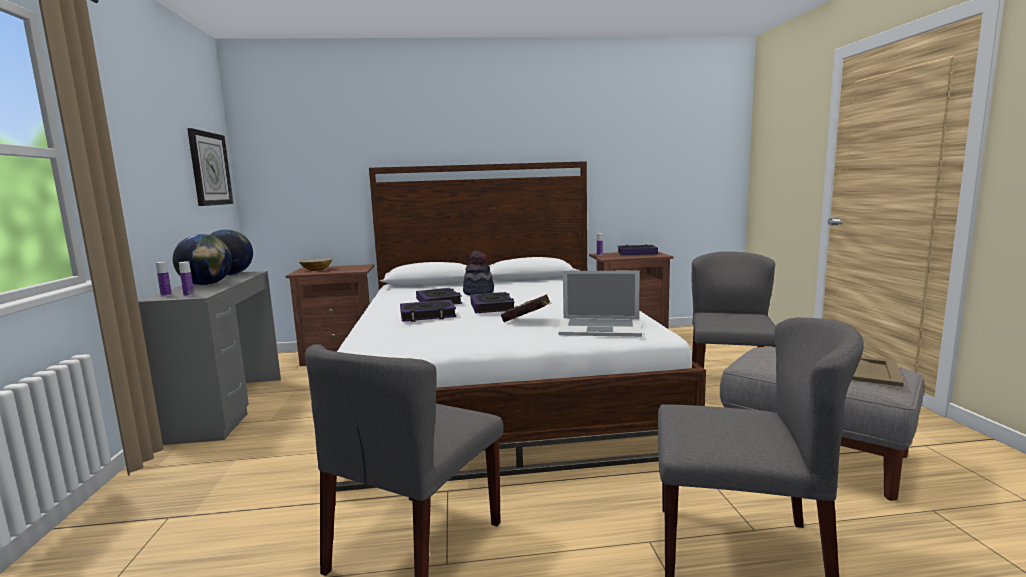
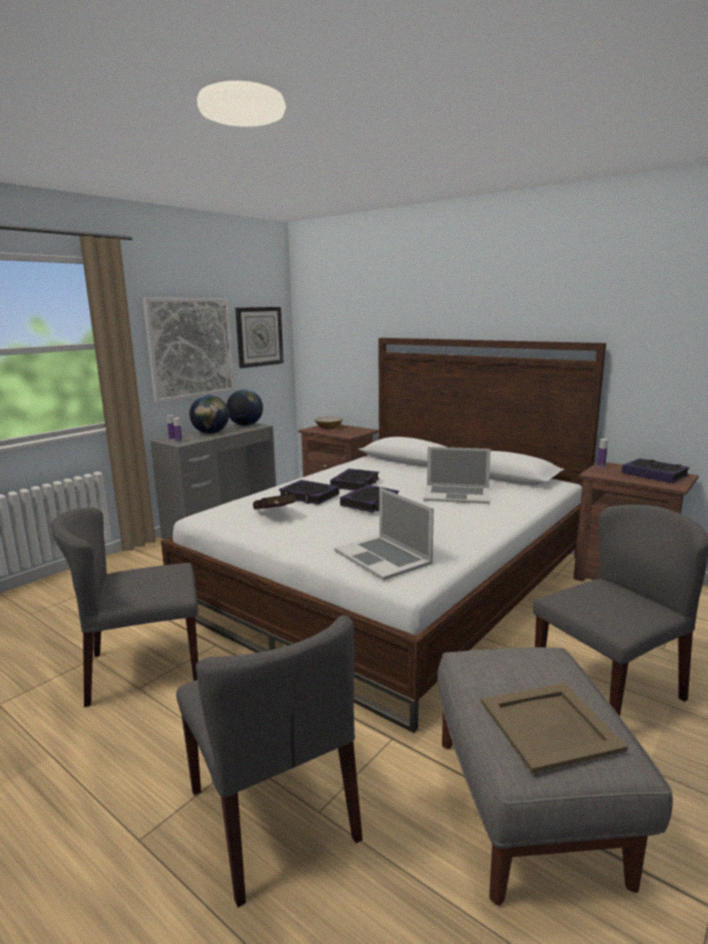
camera: 45 degrees right, 5 degrees up
hat [463,251,494,295] -> none
red book [501,295,551,322] -> red book moved to [253,494,296,510]
none -> picture [143,298,235,403]
none -> laptop [423,447,491,504]

